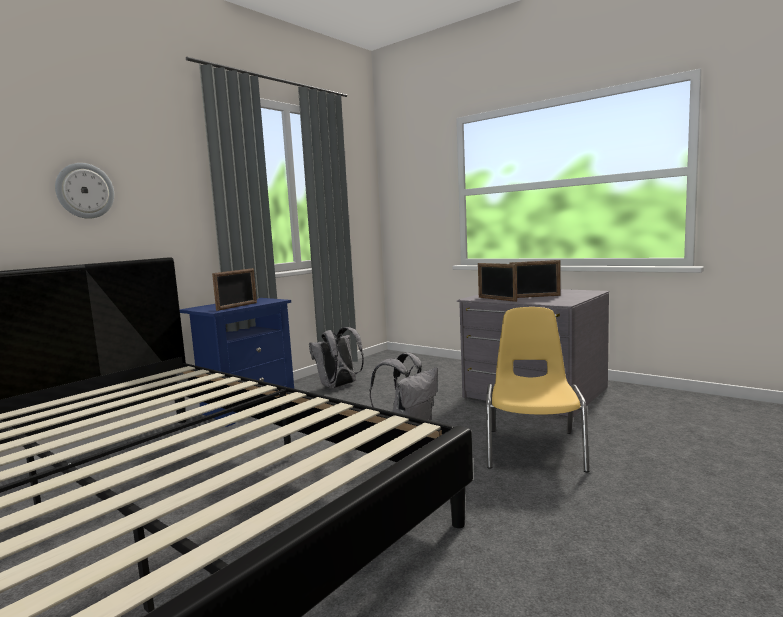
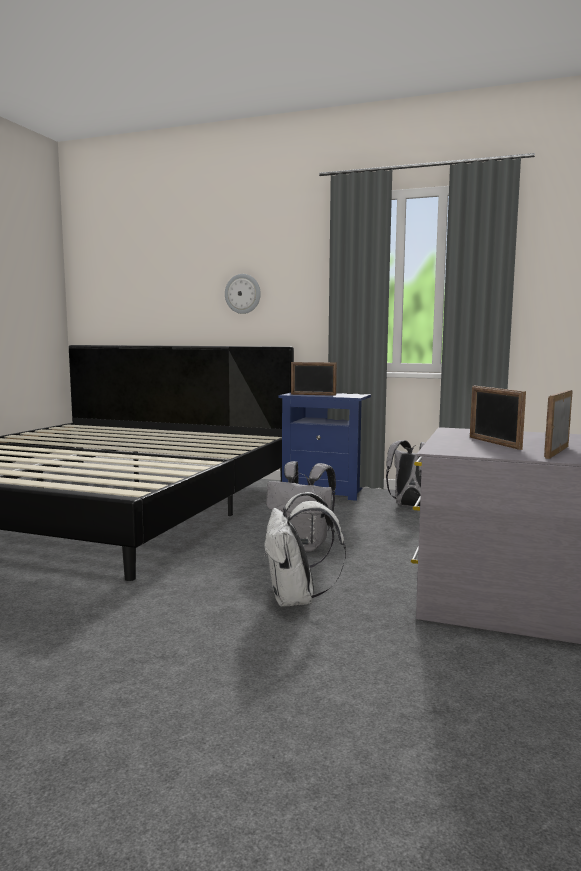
camera: 70 degrees right, 0 degrees up
picture frame [478,263,517,302] -> picture frame moved to [544,390,573,459]
yellow chair [486,307,589,472] -> white backpack [264,492,346,607]

